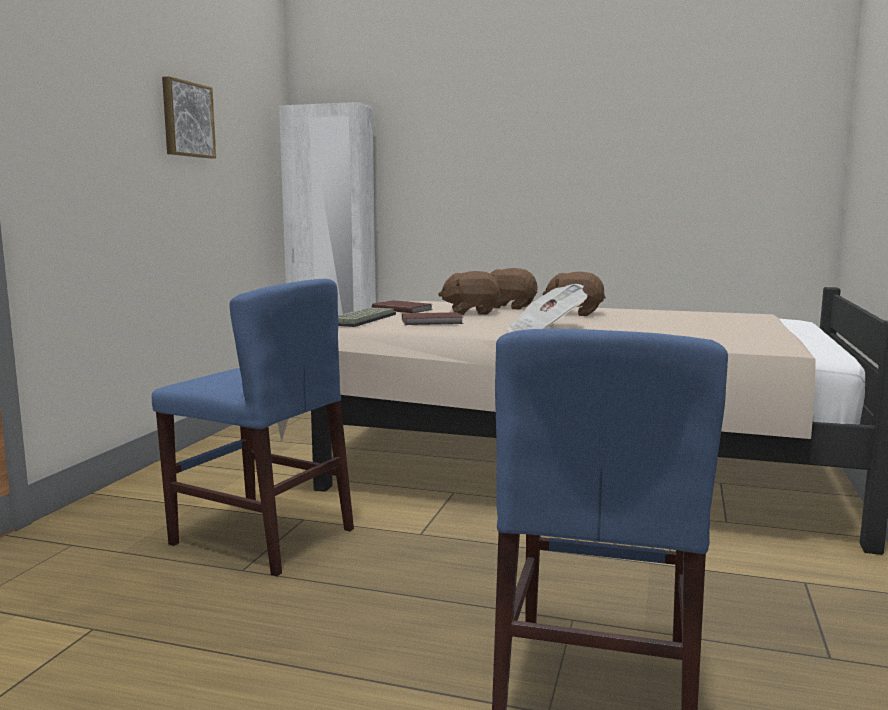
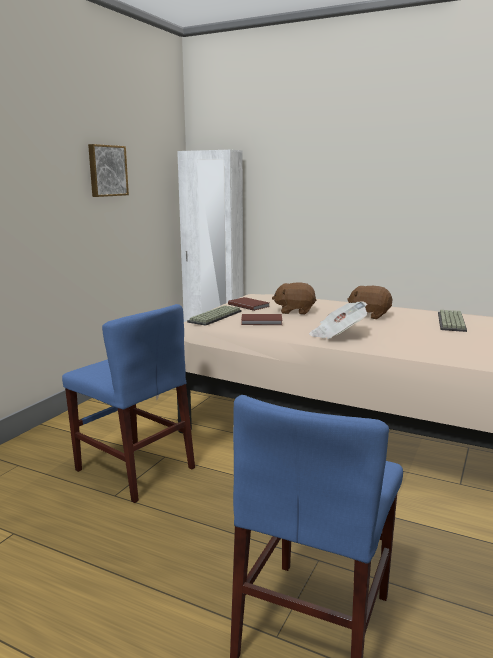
camera: 10 degrees right, 5 degrees up
brown plush toy [490,268,537,310] -> none
none -> keyboard [438,310,467,332]

